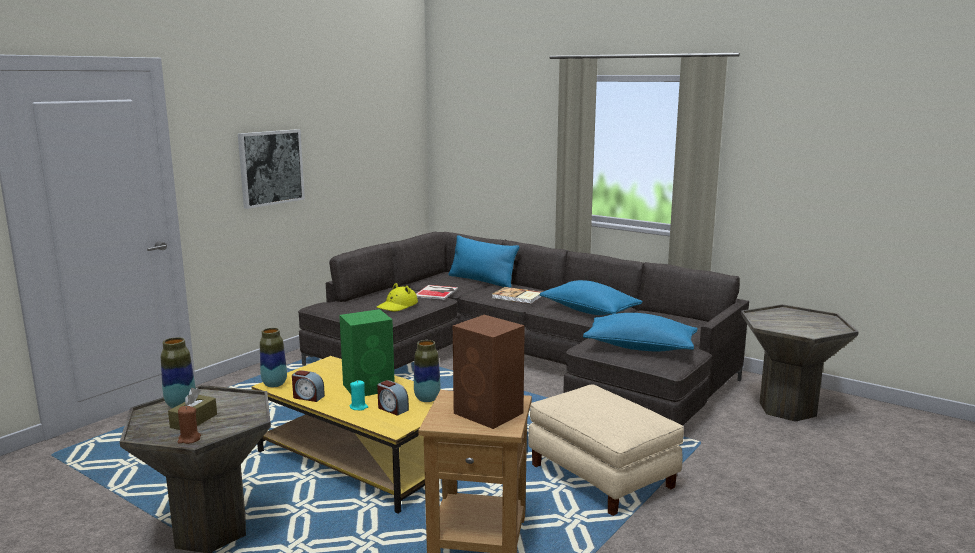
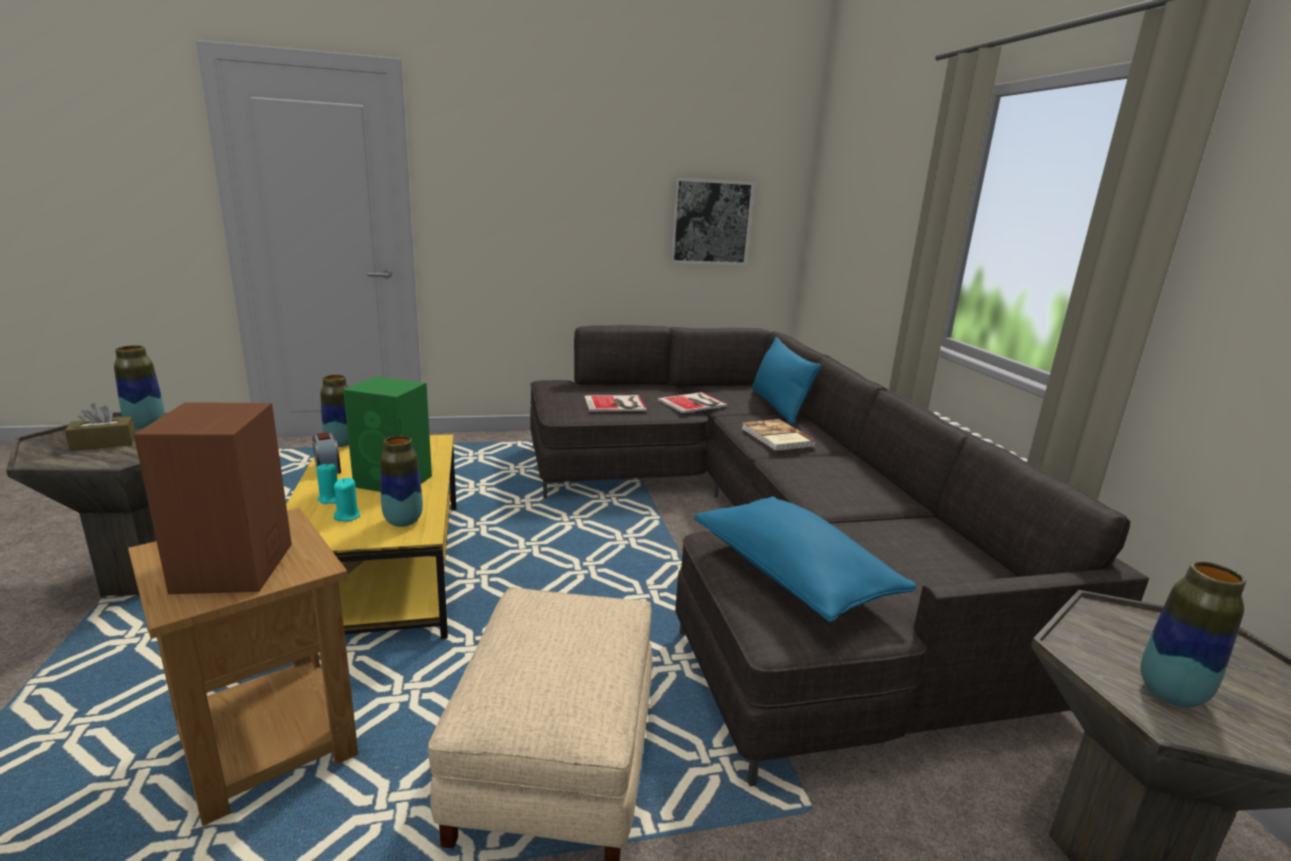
camera: 40 degrees right, 5 degrees up
brown candle [178,406,201,444] -> none
picture [238,129,305,209] -> picture moved to [669,177,755,265]
yellow hat [377,283,418,311] -> book [584,395,647,412]
alarm clock [377,380,409,416] -> turquoise candle [334,478,360,522]
blue pillow [540,280,643,315] -> none
none -> vase [1140,561,1246,707]

